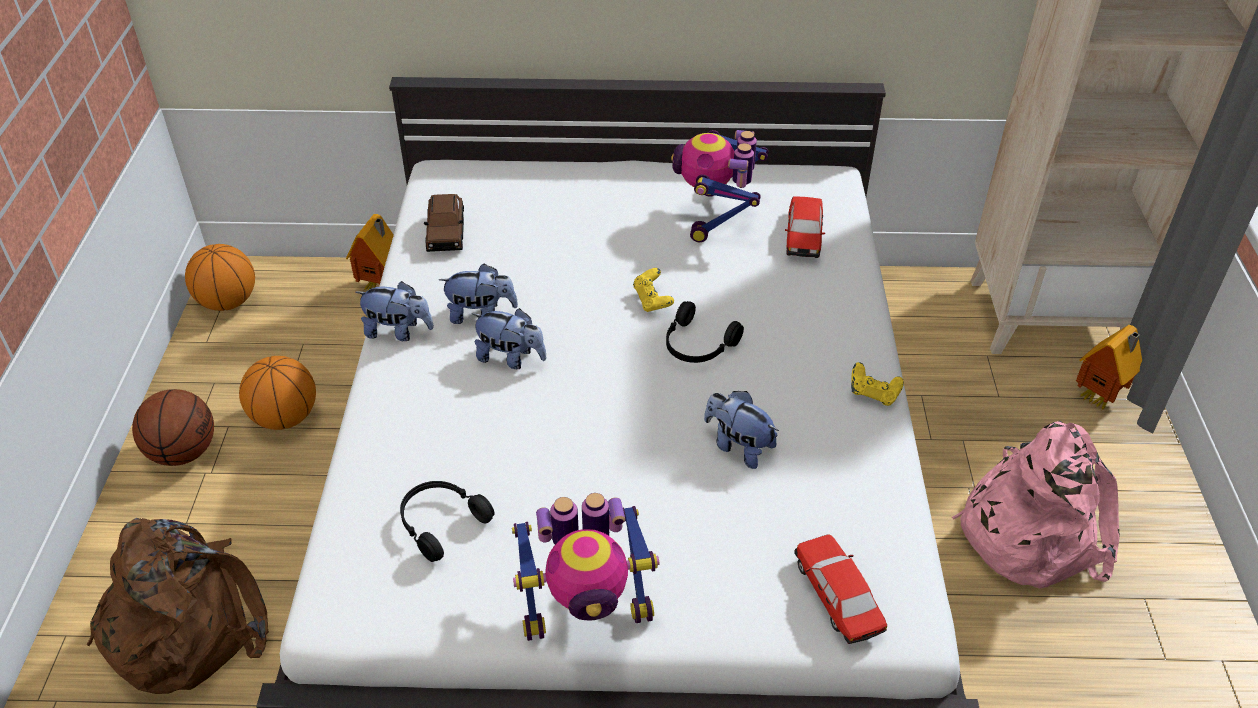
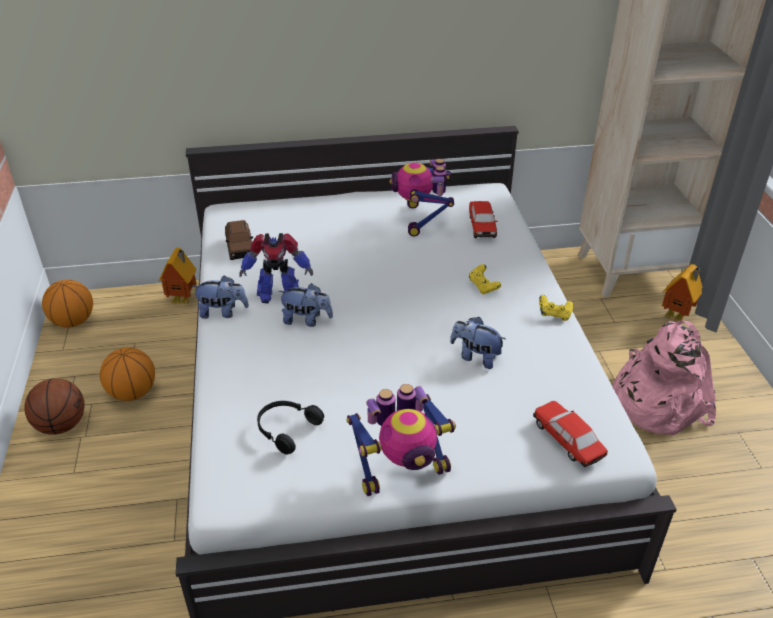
camera: 10 degrees left, 5 degrees down
brown backpack [86,518,269,694] -> none
plush toy [439,264,518,324] -> toy robot [239,233,313,303]
yellow game controller [633,268,674,312] -> yellow game controller moved to [469,264,501,295]
black headphones [666,301,744,363] -> none

